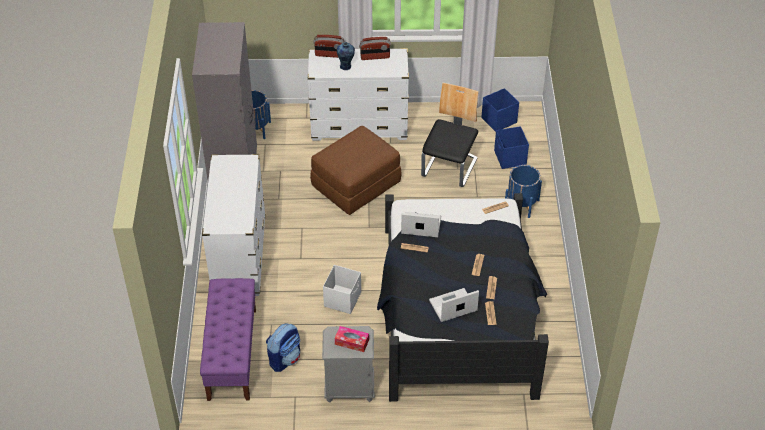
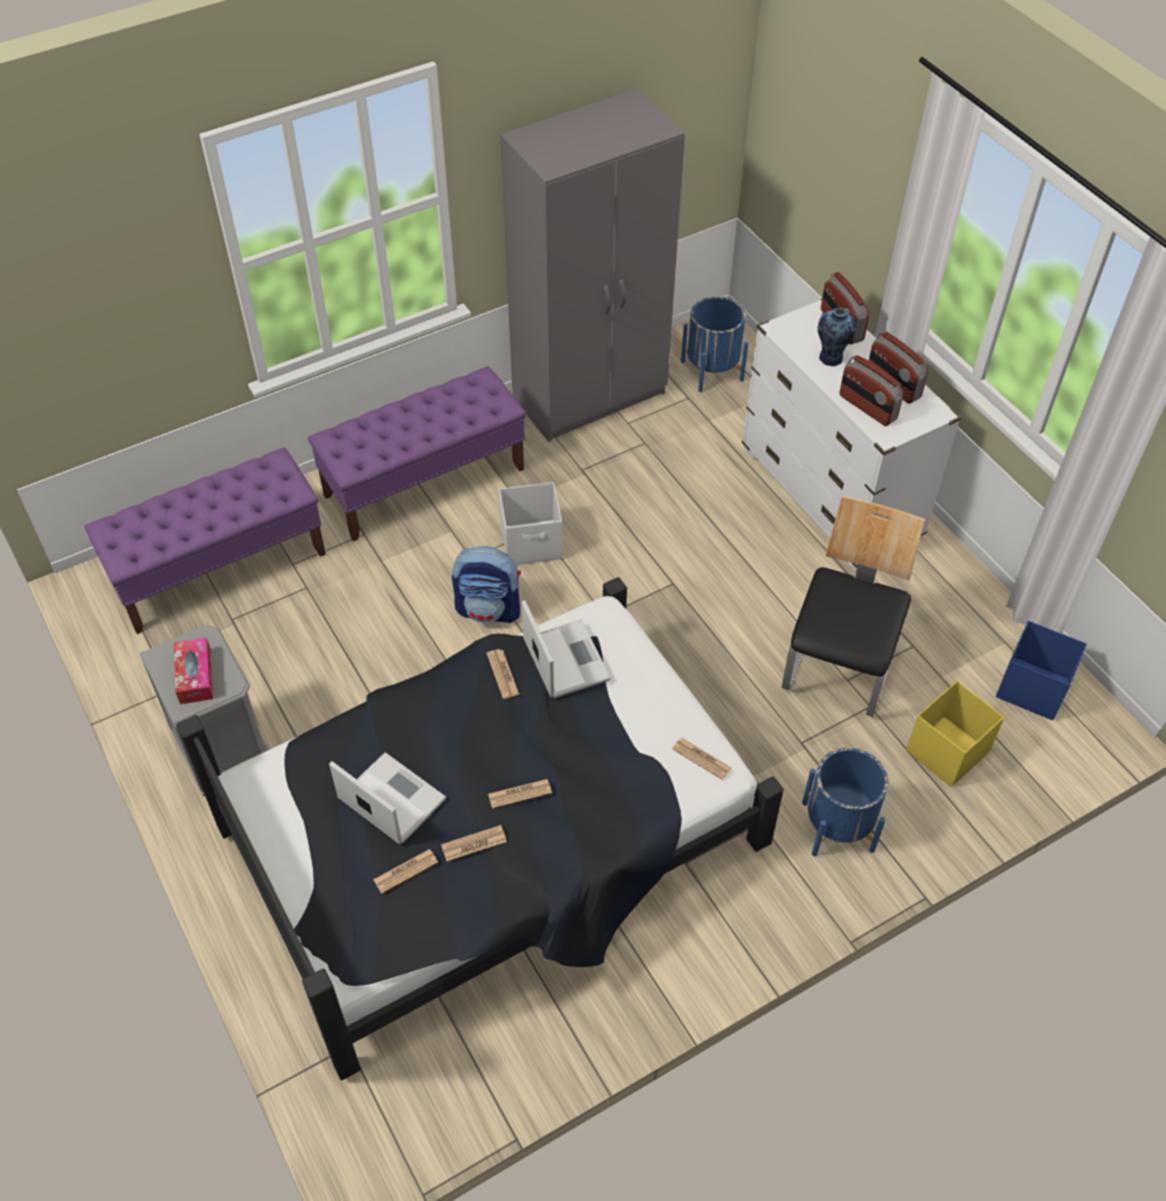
camera: 60 degrees right, 5 degrees up
white dresser [202,154,266,296] -> purple bench [308,366,526,542]
backpack [266,324,300,372] -> backpack moved to [452,546,521,623]
brown ottoman [310,126,402,215] -> none
white storage box [323,265,361,314] -> white storage box moved to [499,482,563,565]
chair [421,83,479,187] -> chair turned 60 degrees counterclockwise [782,496,925,717]
blue storage box [494,126,529,169] -> yellow storage box [906,681,1004,787]
none -> radio [840,355,904,426]

